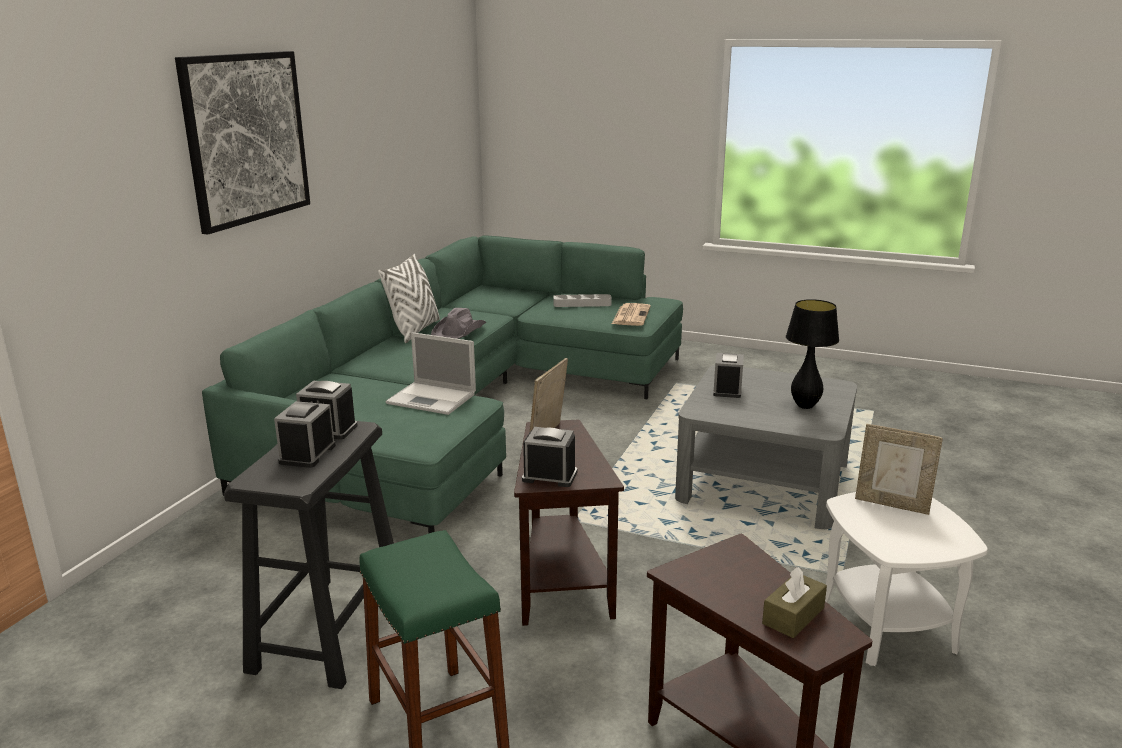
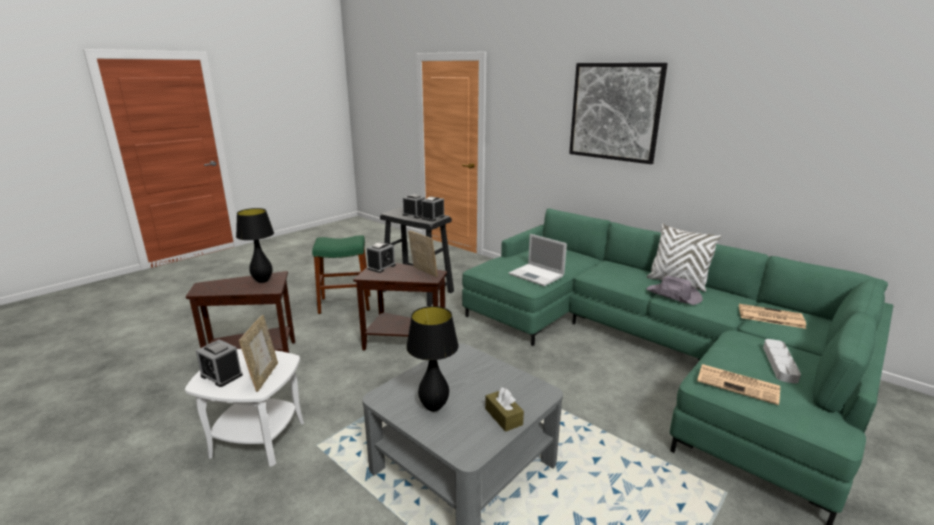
camera: 110 degrees right, 0 degrees up
laptop [385,332,476,415] -> laptop turned 90 degrees counterclockwise [509,234,567,286]
alarm clock [713,353,744,398] -> alarm clock moved to [196,339,243,387]
brown tissue box [762,567,827,638] -> brown tissue box moved to [485,387,524,432]
picture frame [855,424,943,515] -> picture frame turned 135 degrees clockwise [239,315,278,392]
none -> black table lamp [236,208,274,283]
none -> newspaper [739,304,806,329]

